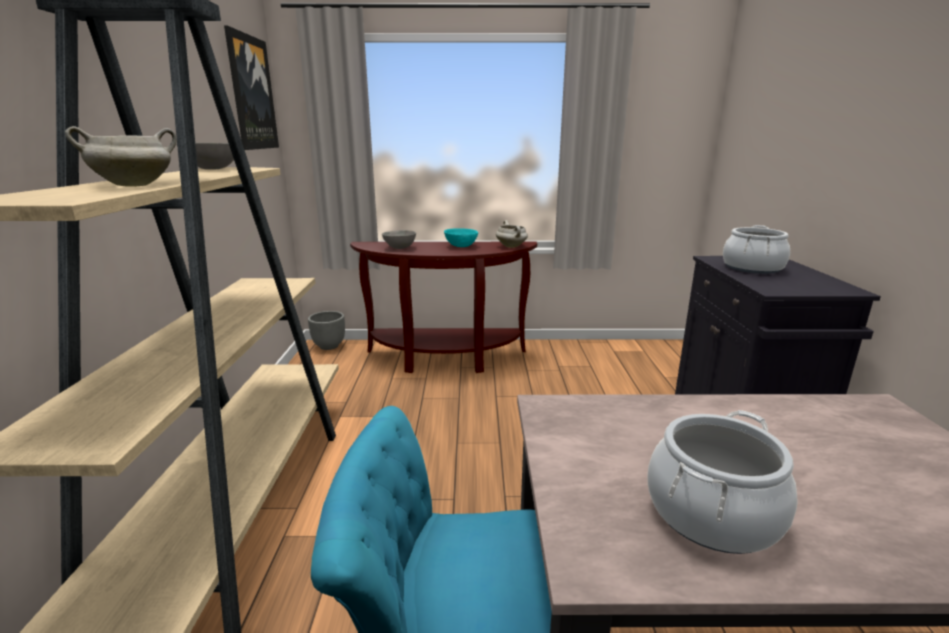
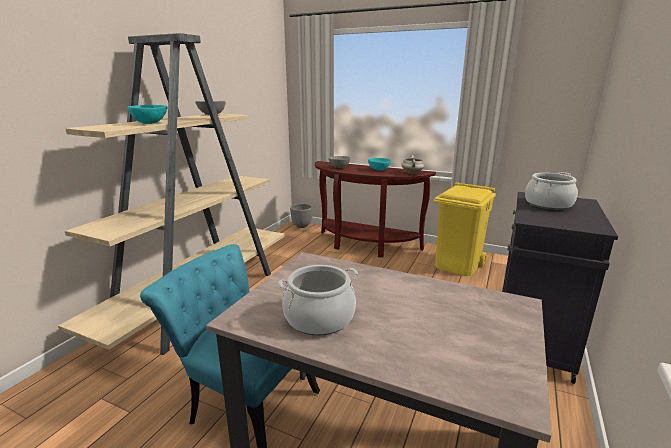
camera: 25 degrees right, 0 degrees up
white cooking pot [65,126,176,187] -> turquoise bowl [127,105,167,124]
picture [224,26,279,150] -> none
none -> yellow trash can [434,182,496,276]

